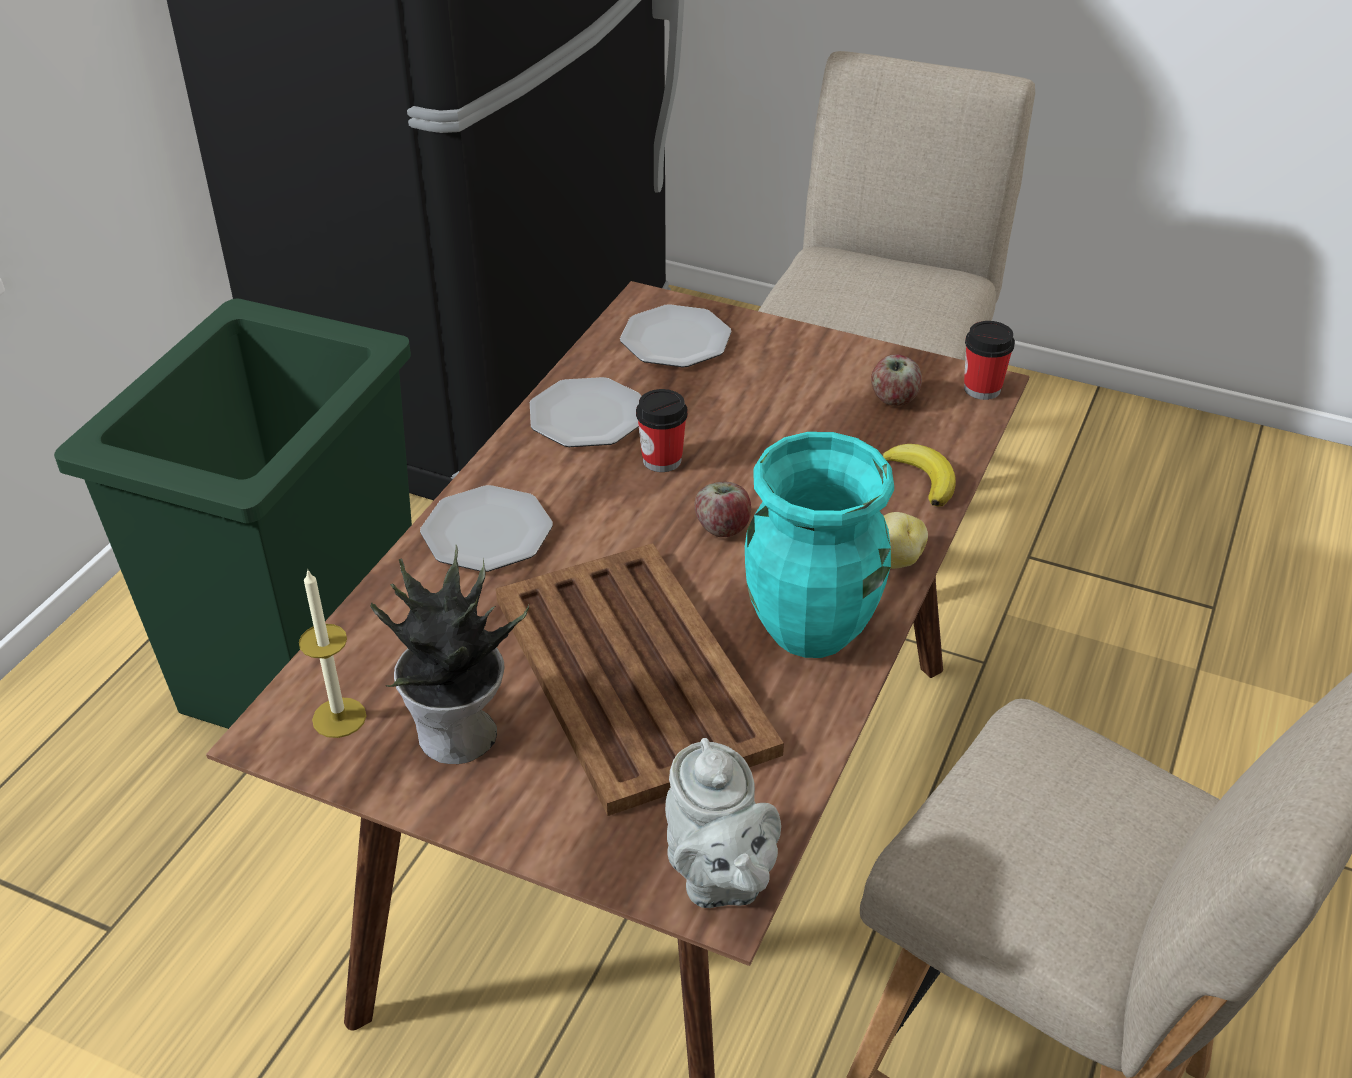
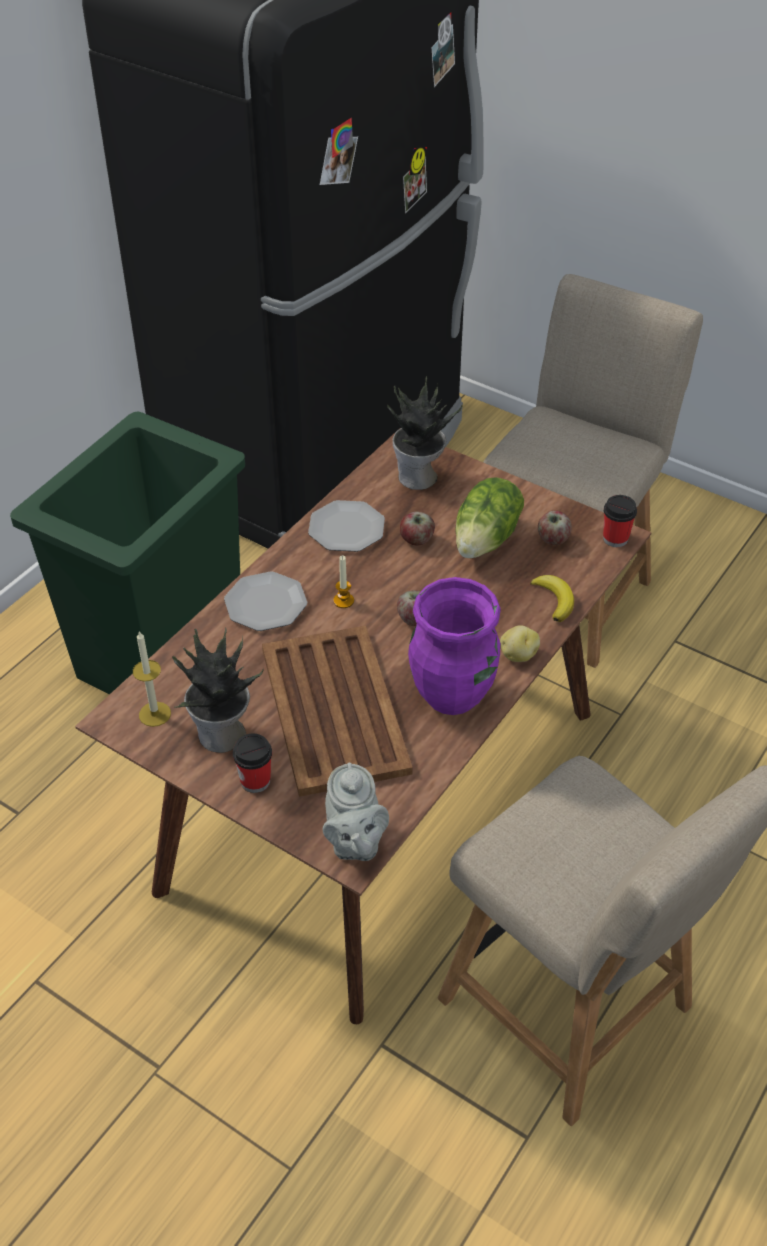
camera: 10 degrees right, 5 degrees up
plate [620,304,731,368] -> potted plant [387,376,463,490]
cup [636,389,688,472] -> cup moved to [233,733,272,793]
turquoise vase [745,432,894,658] -> purple vase [408,577,501,715]
none -> candle [333,555,354,608]
none -> apple [400,511,435,545]
none -> lettuce [455,477,524,558]

